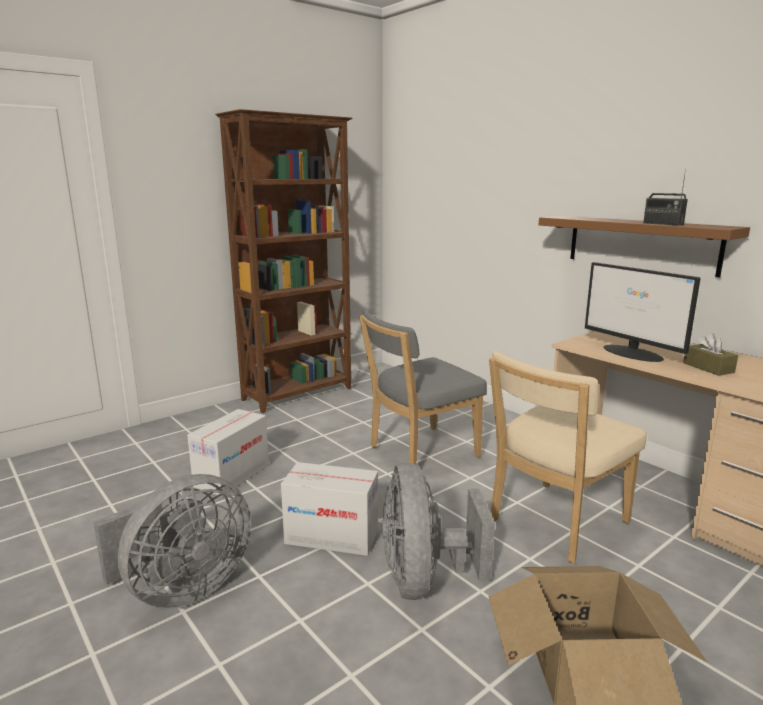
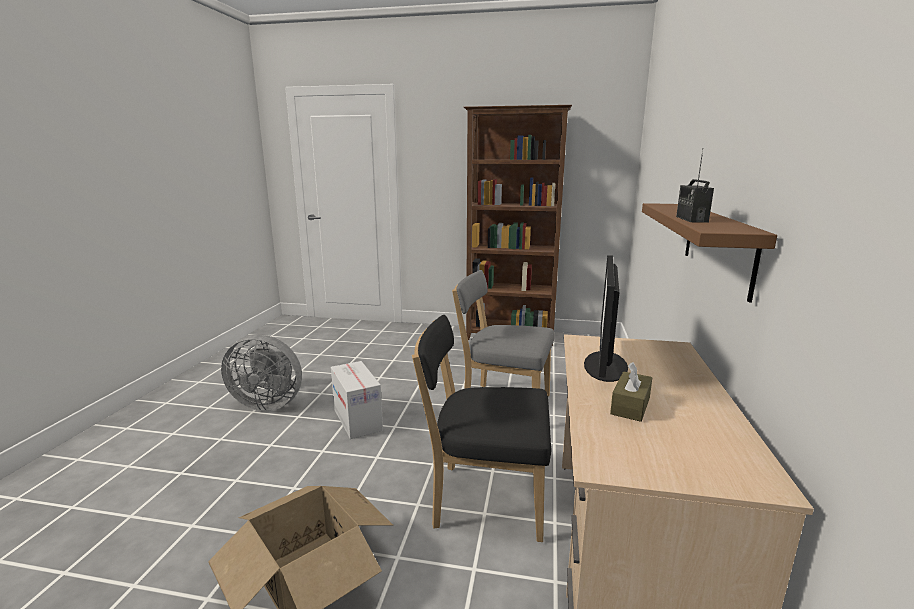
camera: 50 degrees right, 0 degrees up
cardboard box [187,409,269,497] -> none
grey fan [382,463,495,600] -> none
beige chair [489,351,647,563] -> black chair [412,315,551,542]

